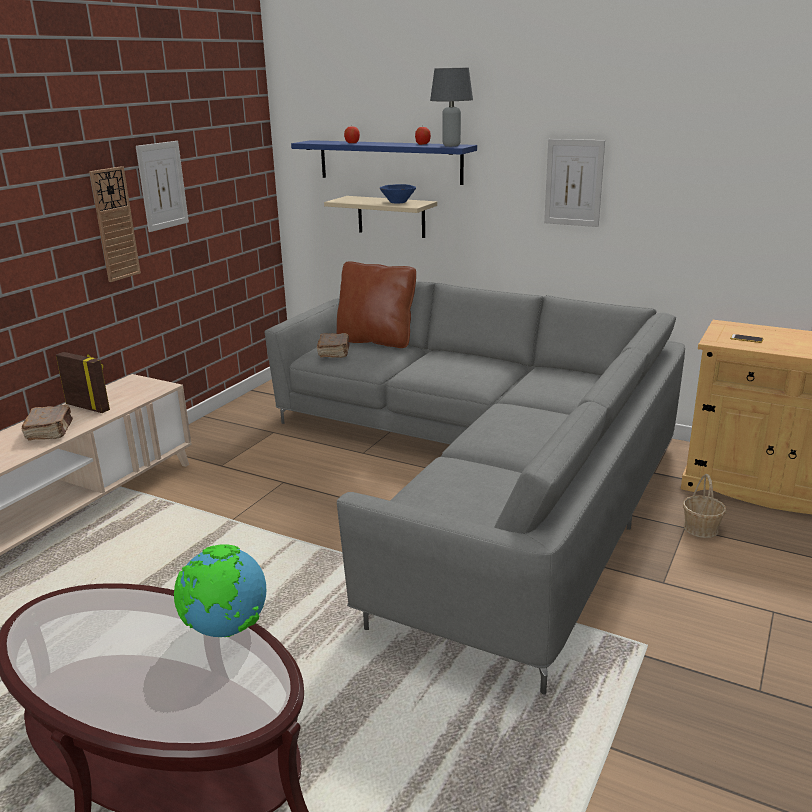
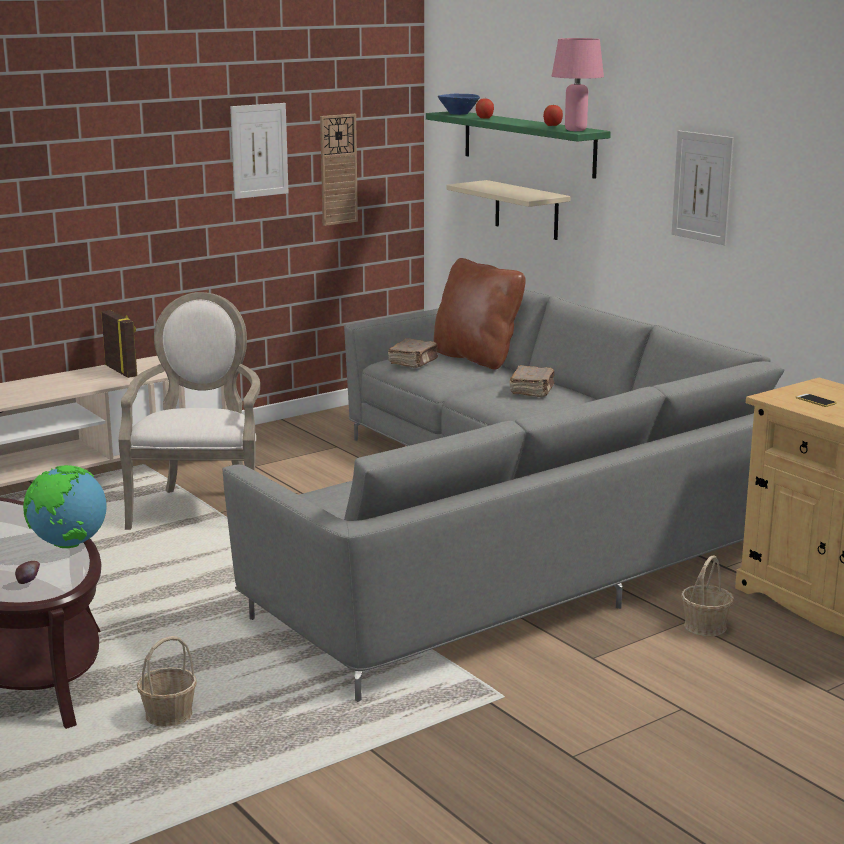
camera: 25 degrees right, 5 degrees down
brown book [22,405,73,441] -> brown book moved to [509,365,554,397]
wall clock [89,166,141,282] -> wall clock moved to [320,114,358,226]
blue shelf [291,140,477,185] -> green shelf [426,111,611,179]
blue bowl [380,184,416,203] -> blue bowl moved to [438,94,480,115]
grey table lamp [430,68,473,147] -> pink table lamp [552,38,604,131]
none -> apple [15,561,40,584]
none -> armchair [118,292,260,530]
none -> basket [137,636,197,727]

